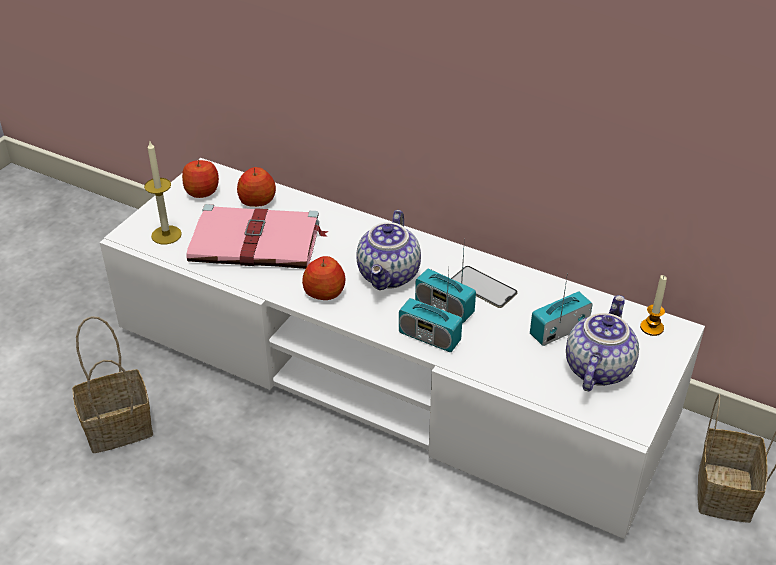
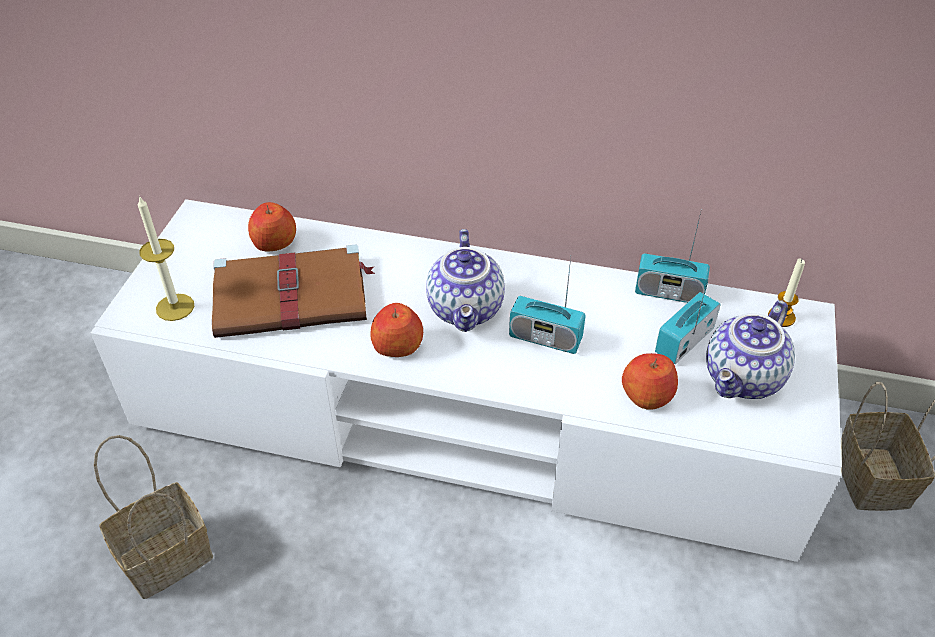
camera: 15 degrees left, 5 degrees up
apple [182,160,219,198] -> apple moved to [622,353,678,410]
pink book [187,204,329,269] -> brown book [212,244,376,338]
radio [399,272,462,352] -> radio moved to [635,209,710,303]
phone [451,266,518,308] -> none
teapot [566,295,639,391] -> teapot turned 150 degrees counterclockwise [706,300,795,399]

